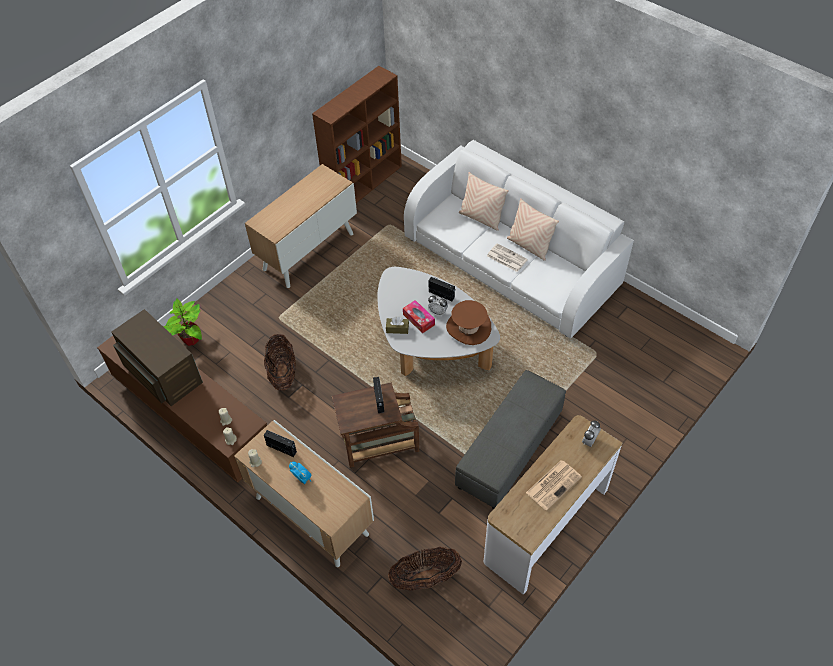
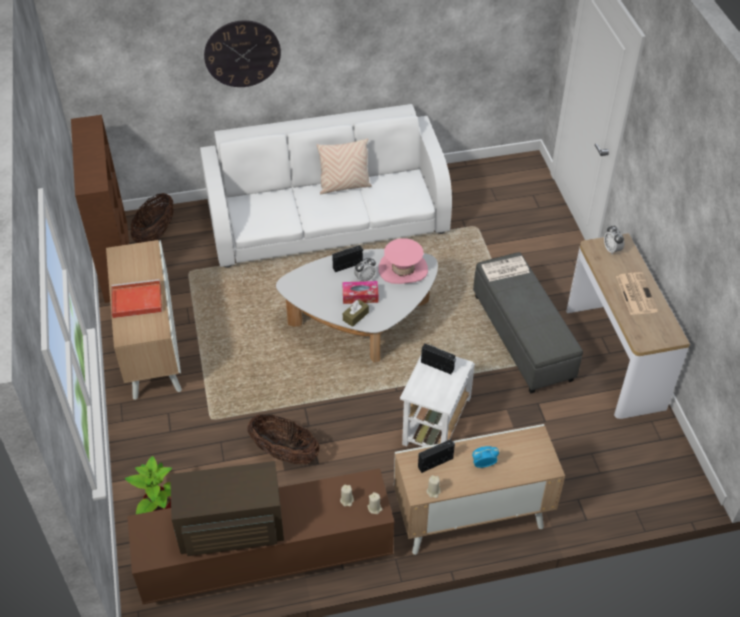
camera: 55 degrees left, 5 degrees down
brown side table [332,382,419,468] -> white side table [400,356,475,447]
basket [388,547,462,591] -> basket moved to [131,193,173,243]
brown hat [446,300,491,345] -> pink hat [379,238,428,284]
beige pillow [459,172,509,231] -> none
newspaper [487,243,528,272] -> newspaper moved to [482,256,530,282]
none -> red tray [111,279,162,318]
none -> wall clock [204,20,281,87]

